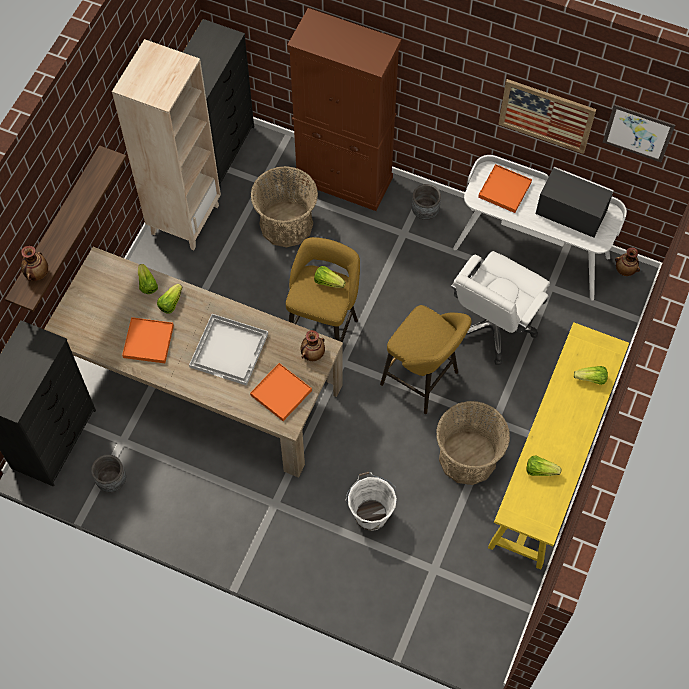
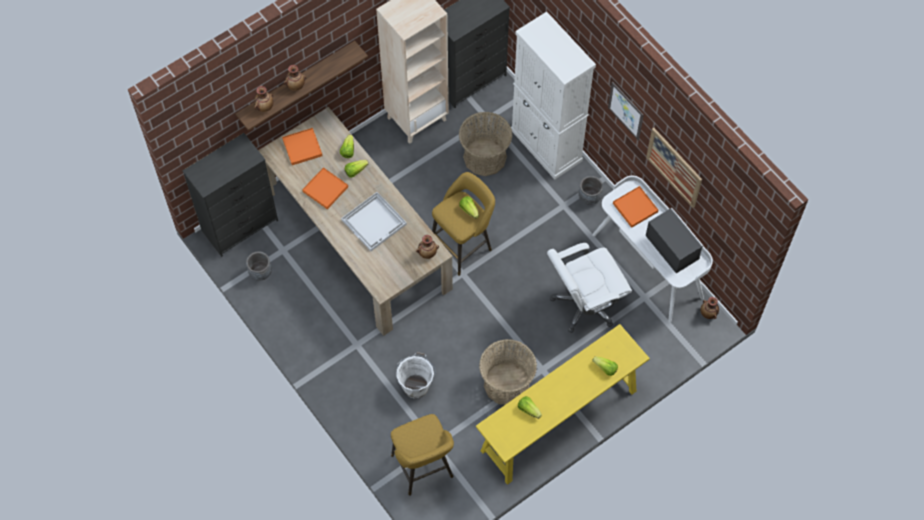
camera: 30 degrees right, 0 degrees up
orange tray [250,363,312,421] -> orange tray moved to [282,128,323,165]
brown cabinet [287,8,401,211] -> white cabinet [511,12,596,180]
yellow stool [380,305,472,414] -> yellow stool moved to [391,414,454,496]
picture [603,104,675,162] -> picture moved to [608,82,644,140]
none -> vase [284,65,306,91]

